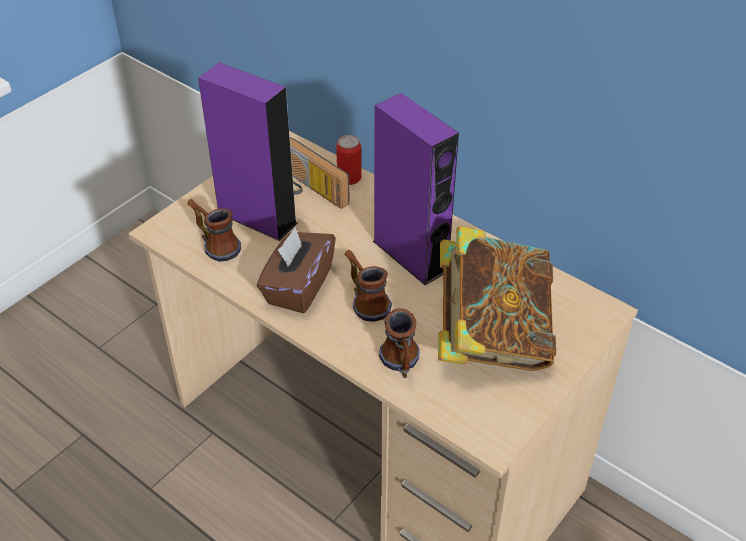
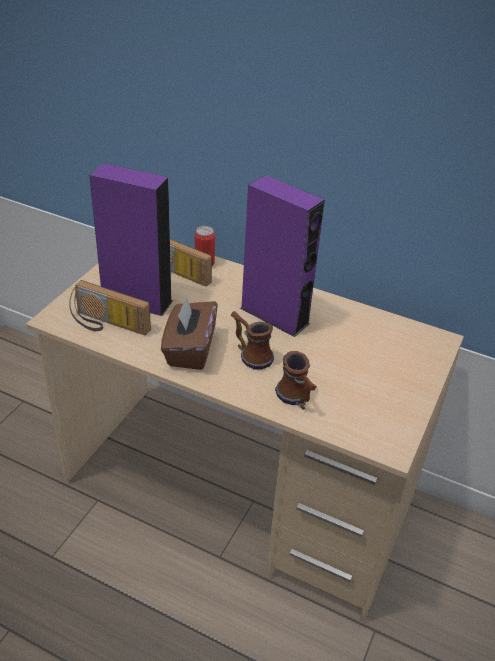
camera: 15 degrees left, 5 degrees down
mug [187,199,241,262] -> radio [69,280,151,335]
book [438,226,556,371] -> none

